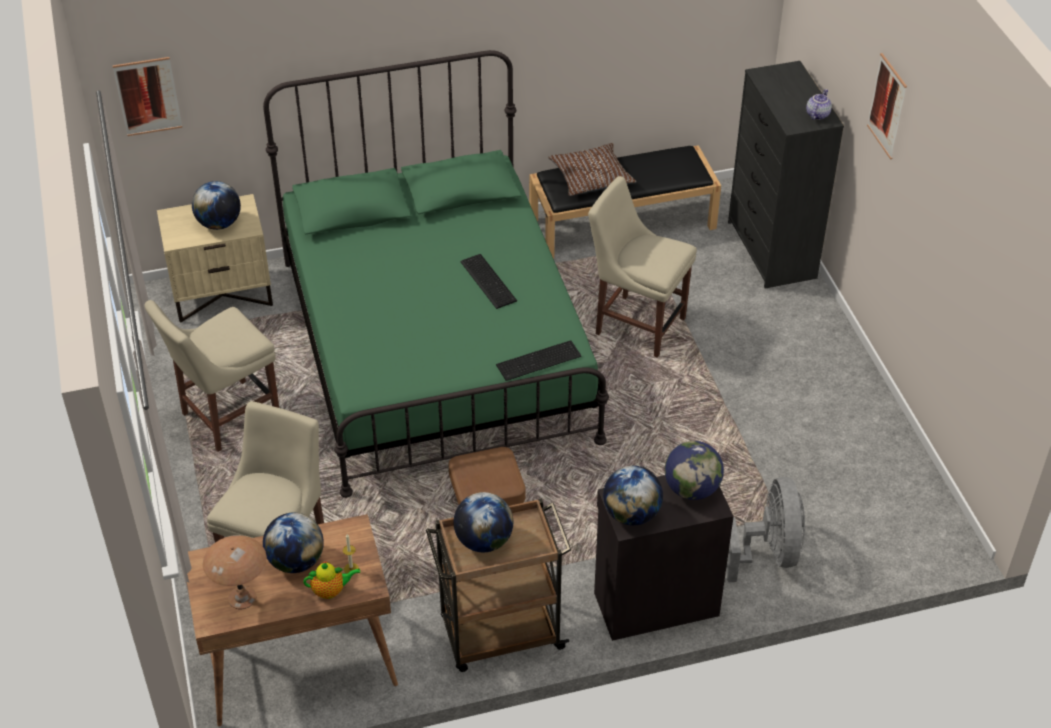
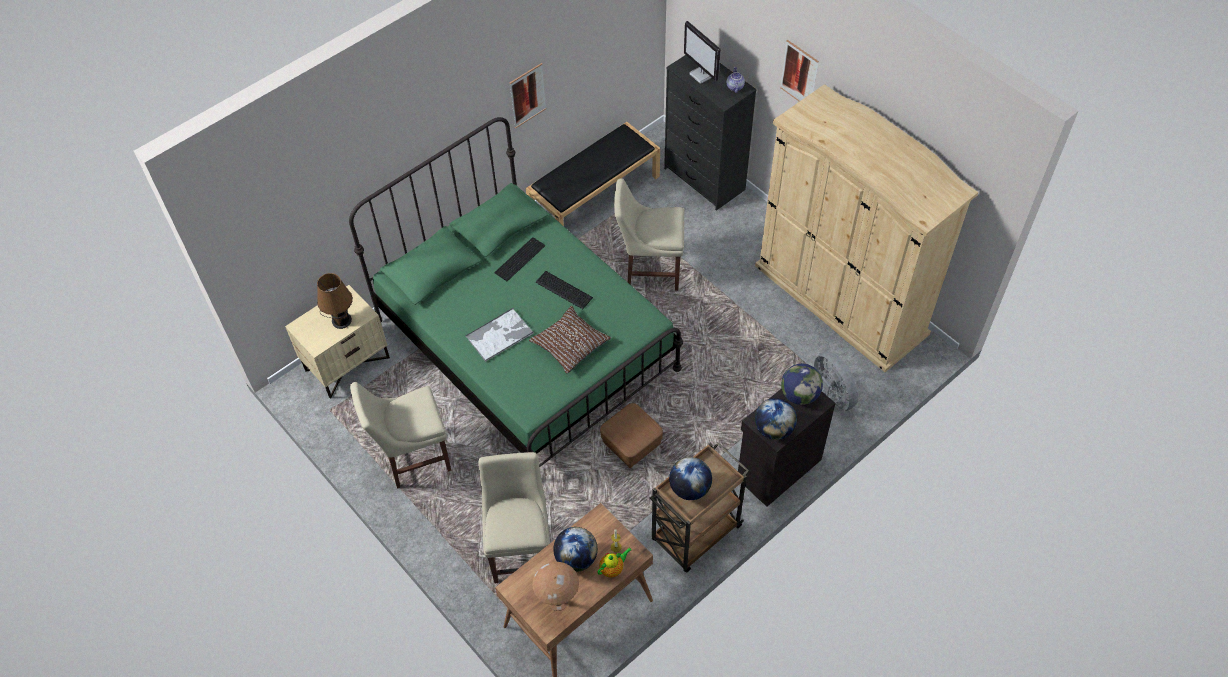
camera: 25 degrees left, 10 degrees up
picture [112,57,182,136] -> picture moved to [510,63,546,128]
beige chair [144,300,279,452] -> beige chair turned 45 degrees clockwise [350,382,451,489]
globe [192,181,241,230] -> brown table lamp [317,273,353,329]
keyboard [496,340,581,381] -> keyboard moved to [494,237,545,281]
brown pillow [548,143,637,196] -> brown pillow moved to [529,306,611,373]
none -> tray [465,308,534,362]
none -> monitor [684,21,721,83]
none -> beige wardrobe [755,84,978,372]

